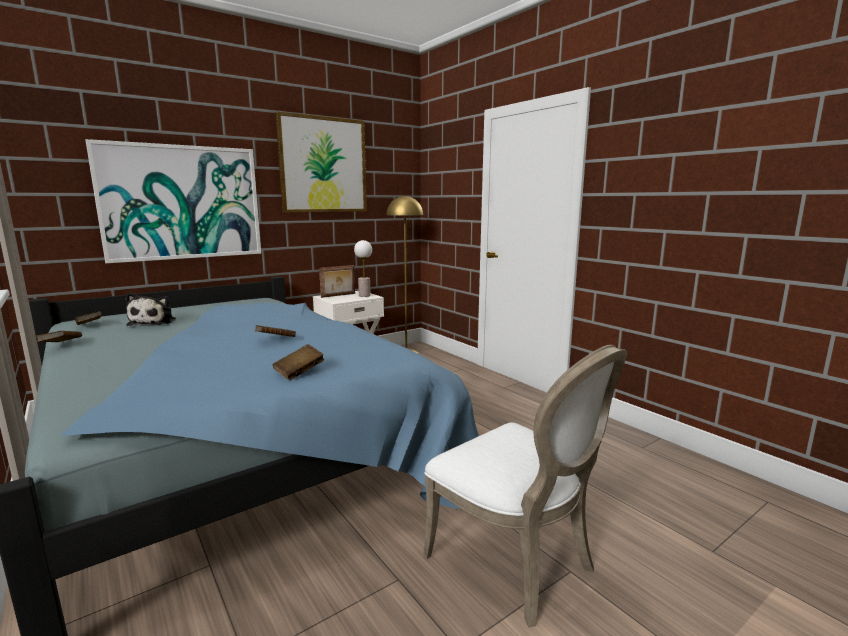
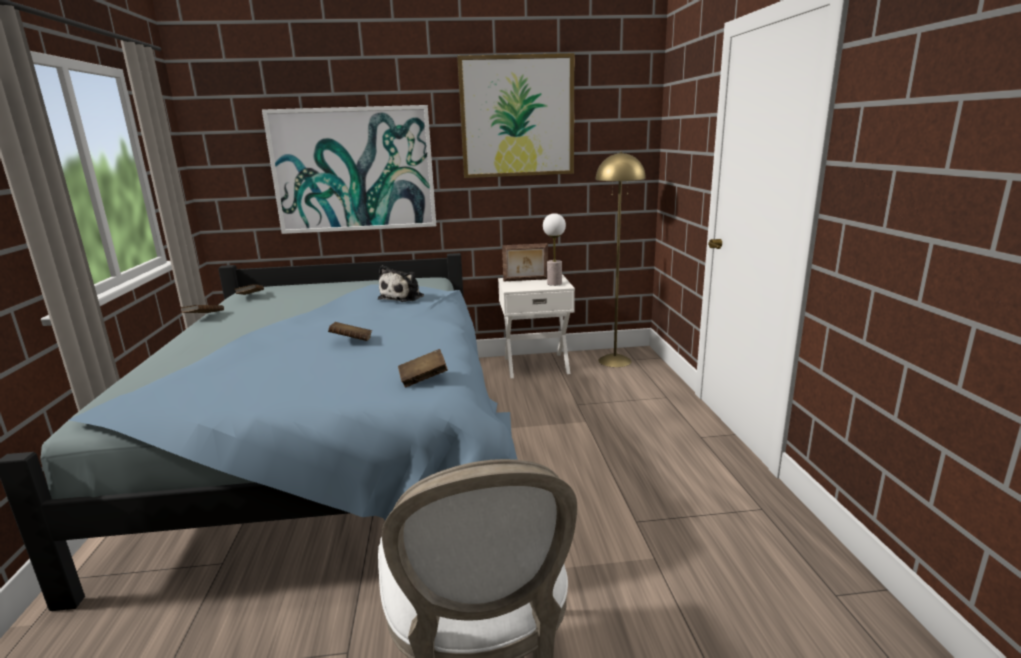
camera: 30 degrees right, 5 degrees up
plush toy [126,293,176,326] -> plush toy moved to [378,265,424,302]
brown book [273,344,325,380] -> brown book moved to [398,349,448,387]

